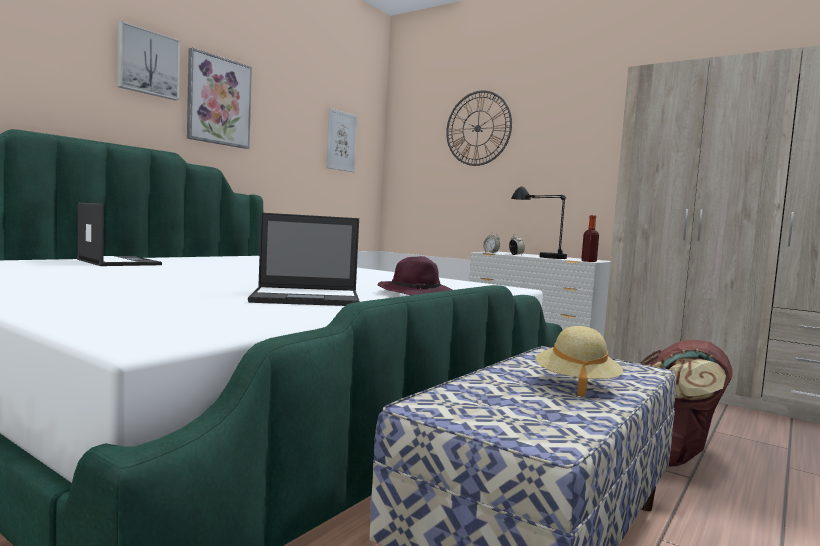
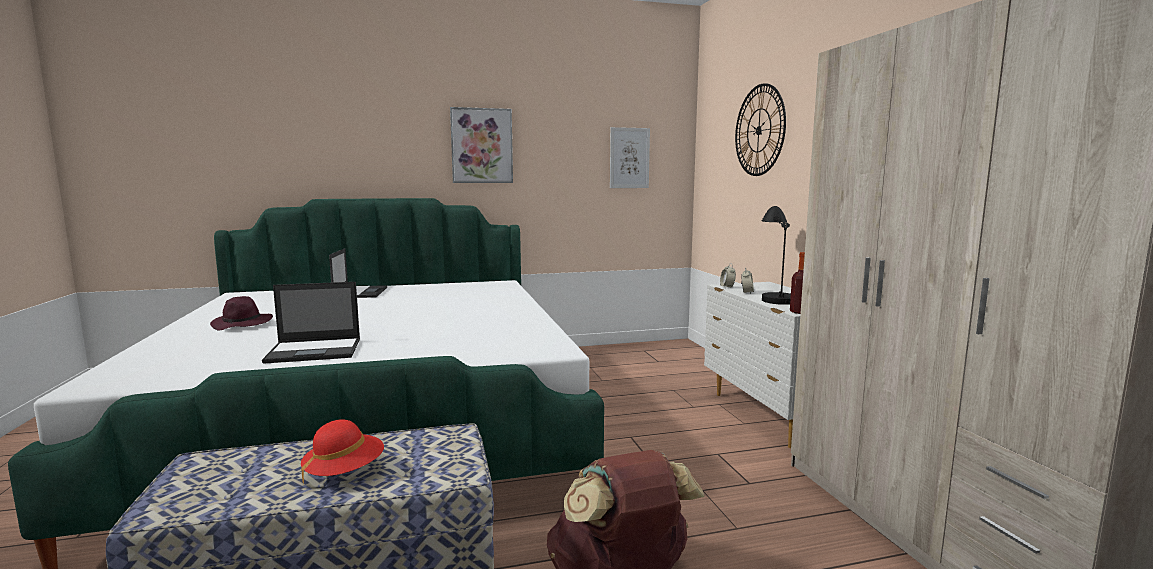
camera: 40 degrees right, 5 degrees up
picture [117,21,180,100] -> none
laptop [248,213,360,306] -> laptop turned 45 degrees counterclockwise [262,282,360,364]
purple hat [377,256,452,295] -> purple hat moved to [210,296,273,331]
beige hat [535,326,623,397] -> red hat [301,419,384,486]

